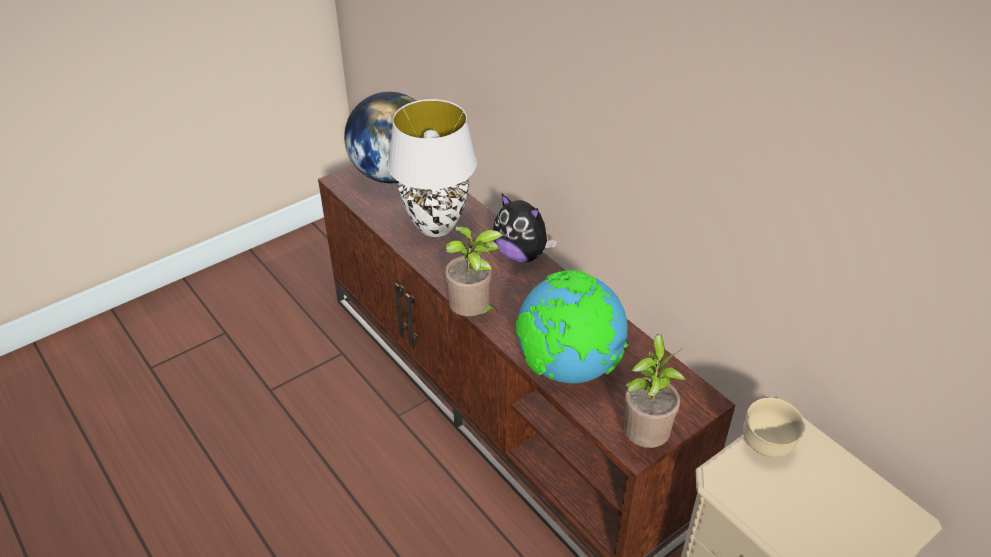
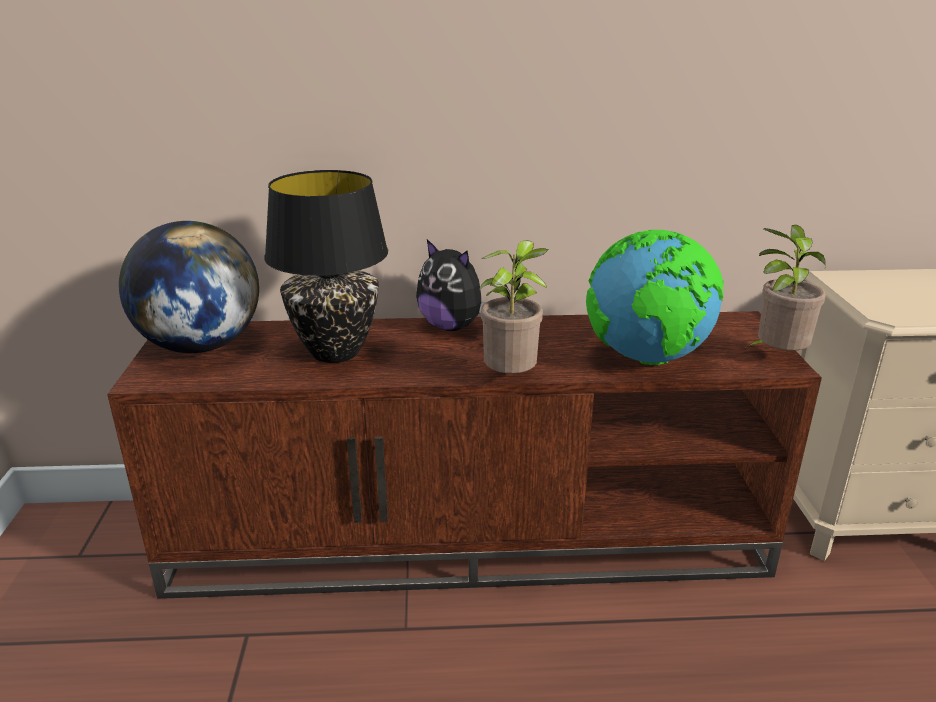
camera: 55 degrees left, 15 degrees down
white table lamp [388,99,477,237] -> black table lamp [264,170,388,363]
plush toy [493,194,557,263] -> plush toy turned 60 degrees clockwise [416,239,486,331]
beige bowl [743,398,805,457] -> none

